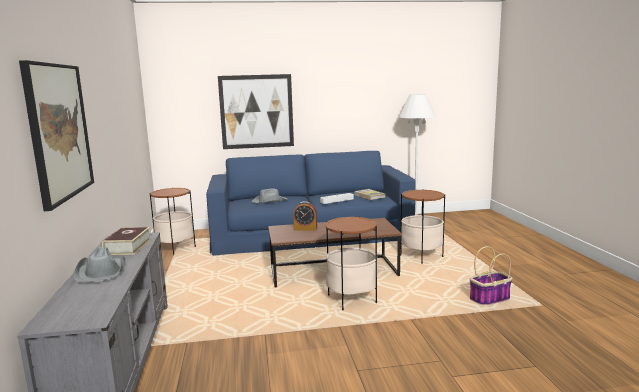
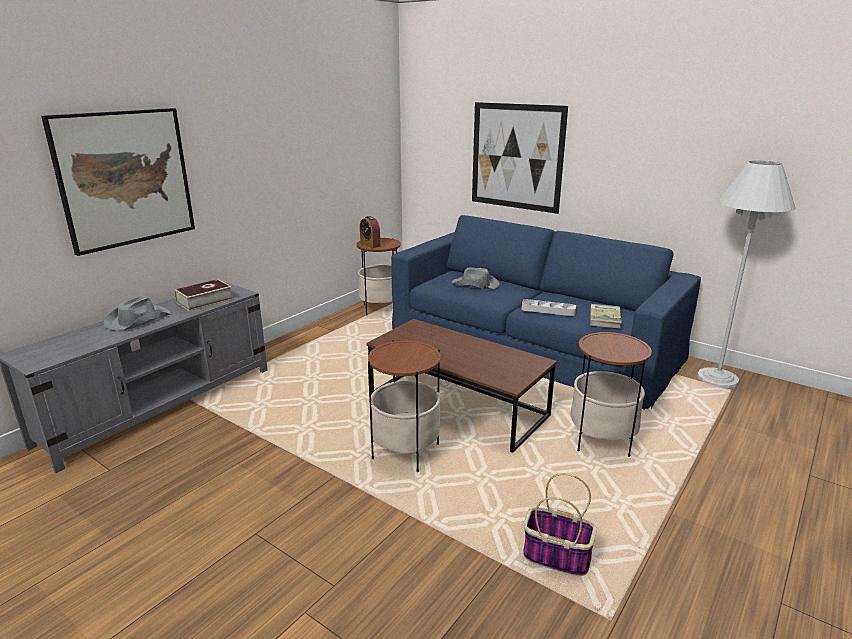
camera: 45 degrees right, 10 degrees up
alarm clock [293,201,317,231] -> alarm clock moved to [360,216,381,248]

